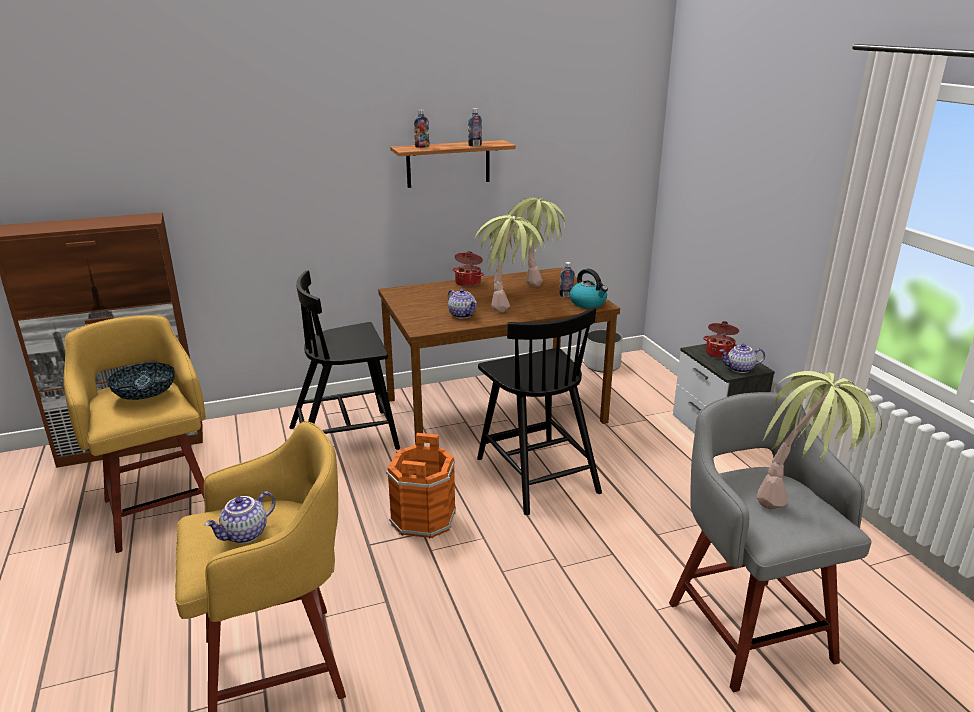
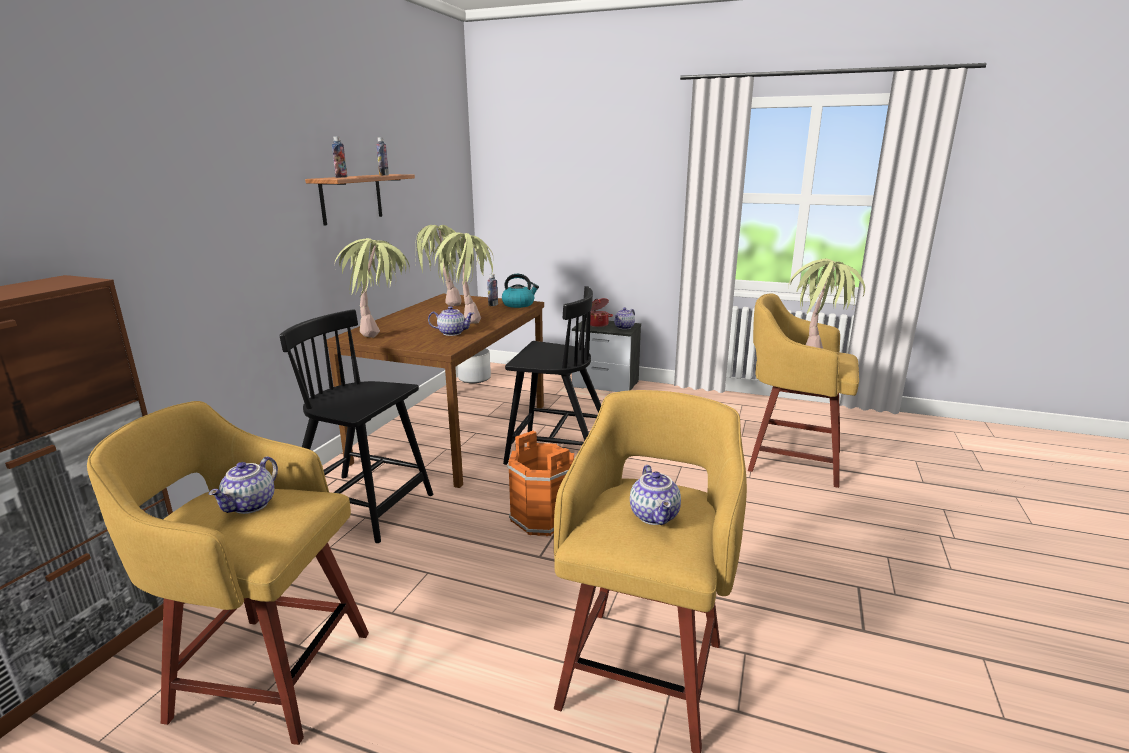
camera: 50 degrees left, 5 degrees down
bowl [107,363,175,400] -> teapot [209,456,278,514]
black chair [289,271,400,450] -> black chair turned 90 degrees clockwise [280,309,433,543]
cooking pot [453,251,484,287] -> none
grey stool [669,392,872,692] -> yellow stool [748,294,859,488]
none -> potted plant [335,238,410,338]

